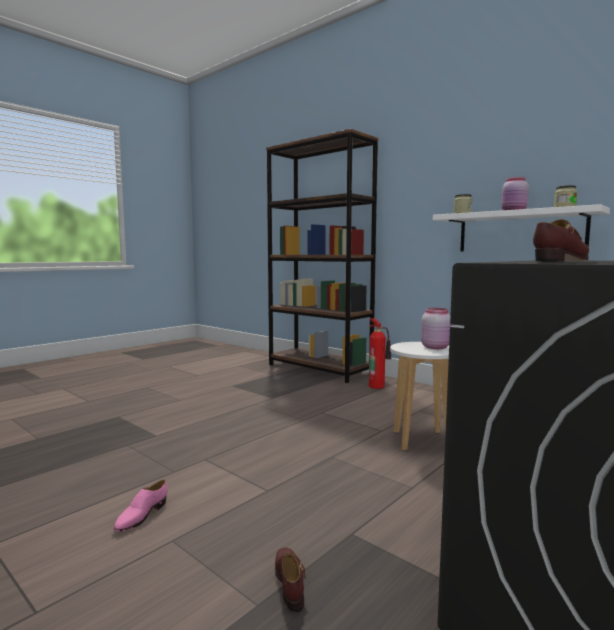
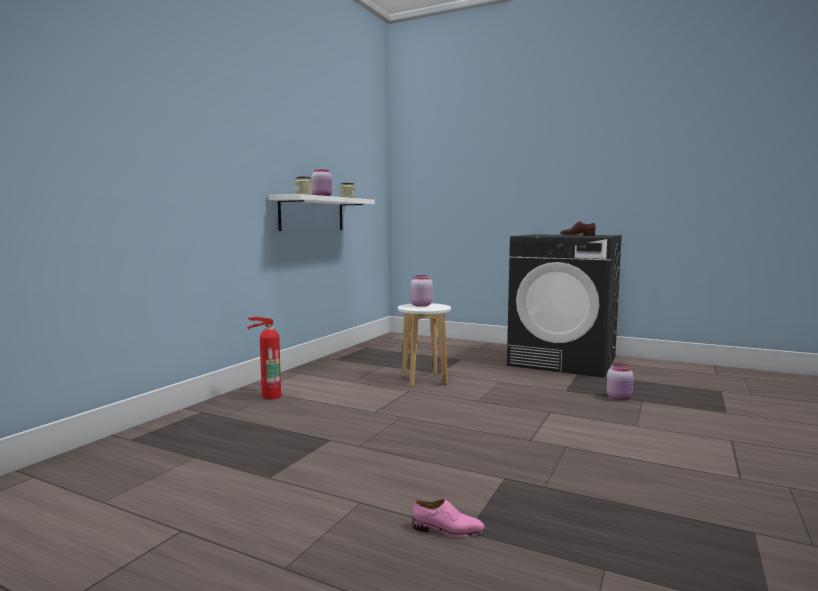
camera: 105 degrees left, 0 degrees up
pink shoe [114,480,167,532] -> pink shoe moved to [412,499,485,537]
brown bookcase [266,128,379,383] -> none
brown shoe [275,547,306,612] -> pink jar [606,364,634,400]

